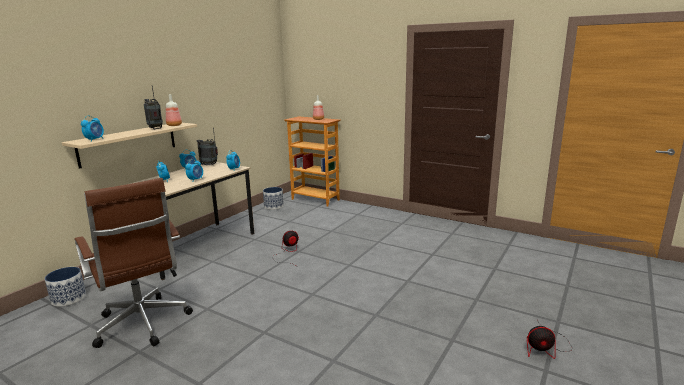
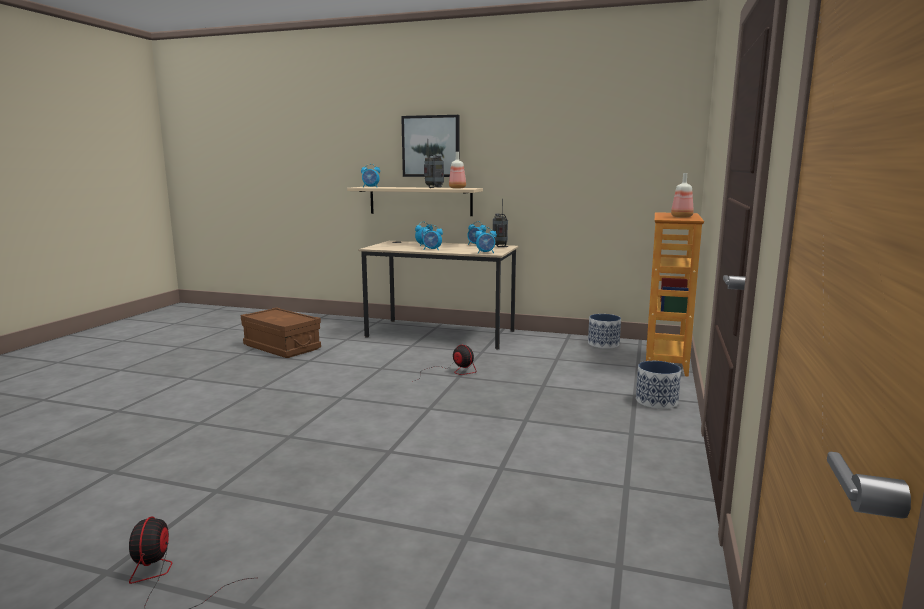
camera: 75 degrees right, 5 degrees down
planter [44,267,86,306] -> planter moved to [636,361,681,409]
brown office chair [74,178,193,348] -> brown storage box [241,307,321,358]
none -> picture [401,115,459,177]

